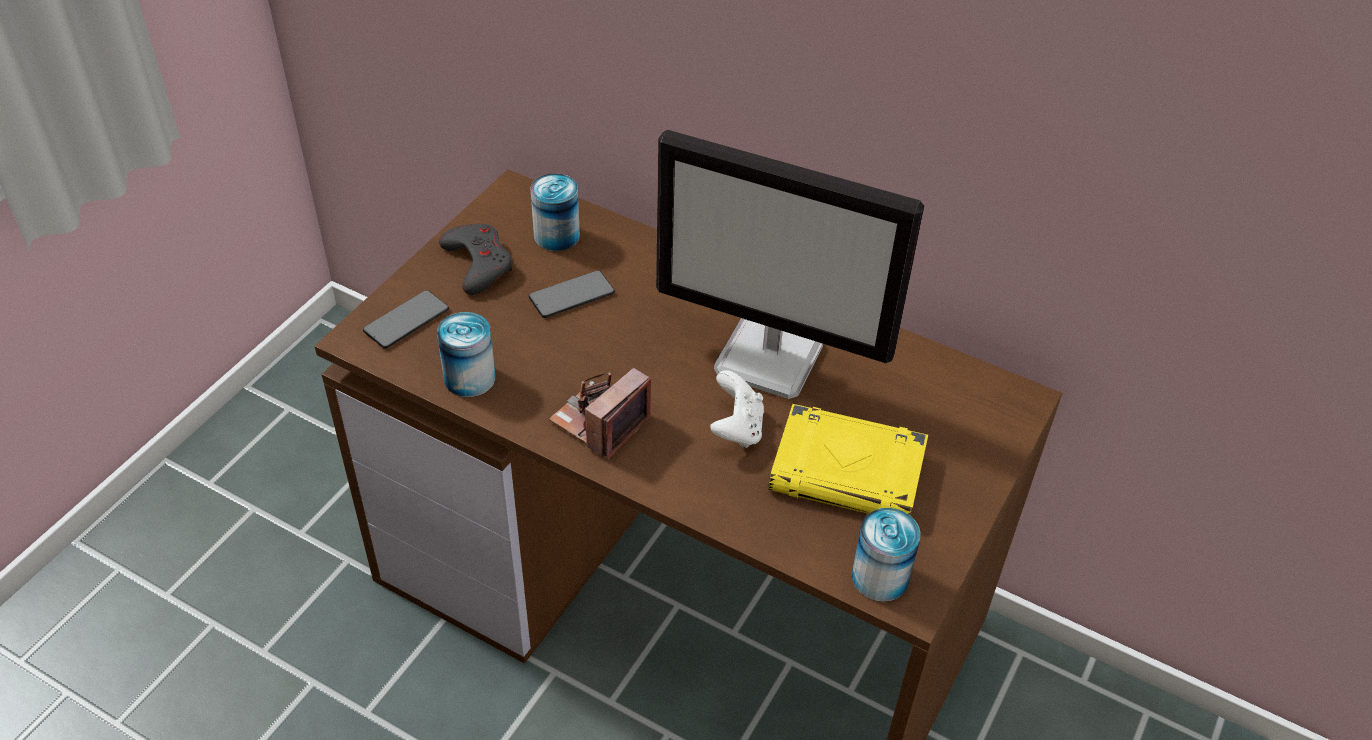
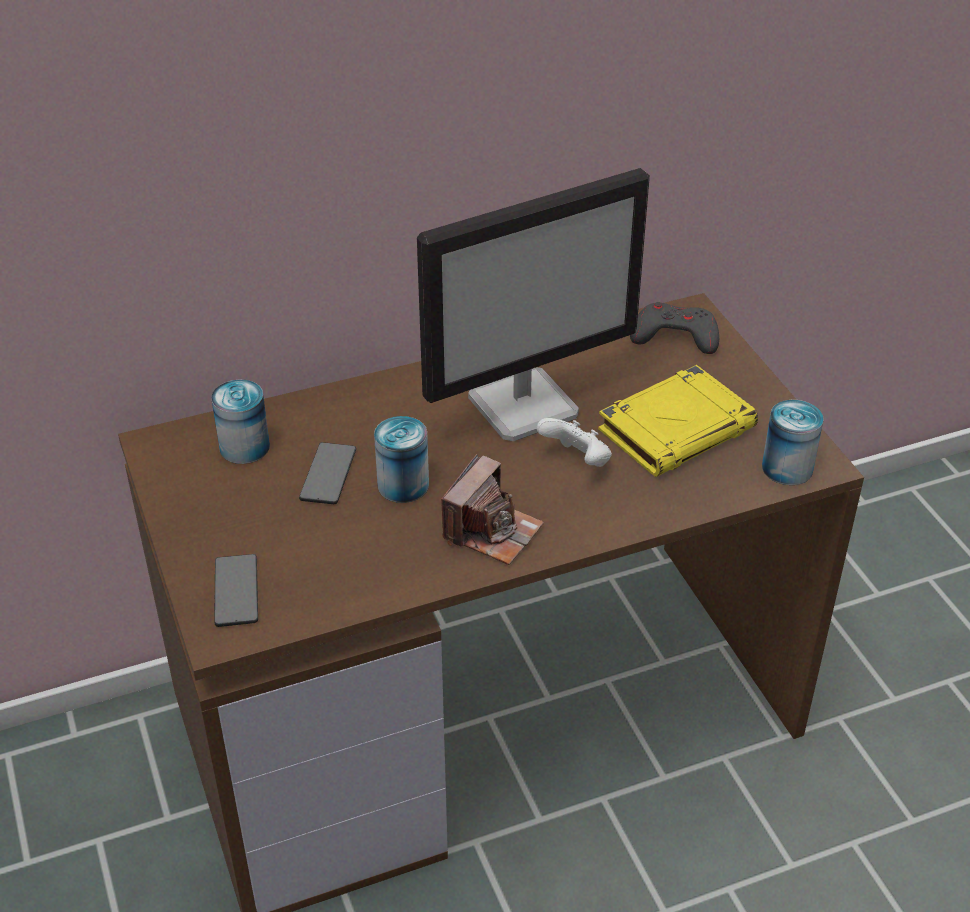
camera: 50 degrees left, 5 degrees down
can [437,312,496,397] -> can moved to [374,416,429,503]
grey game controller [439,224,512,295] -> grey game controller moved to [630,302,719,354]
camera [549,368,651,459] -> camera turned 135 degrees counterclockwise [441,454,544,565]

